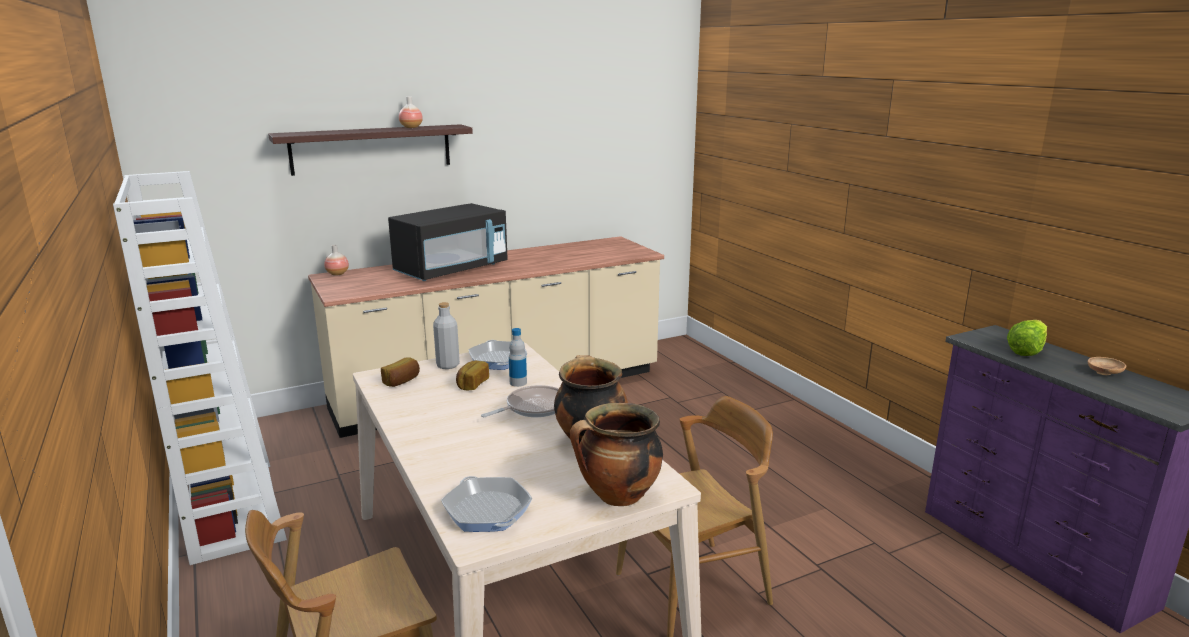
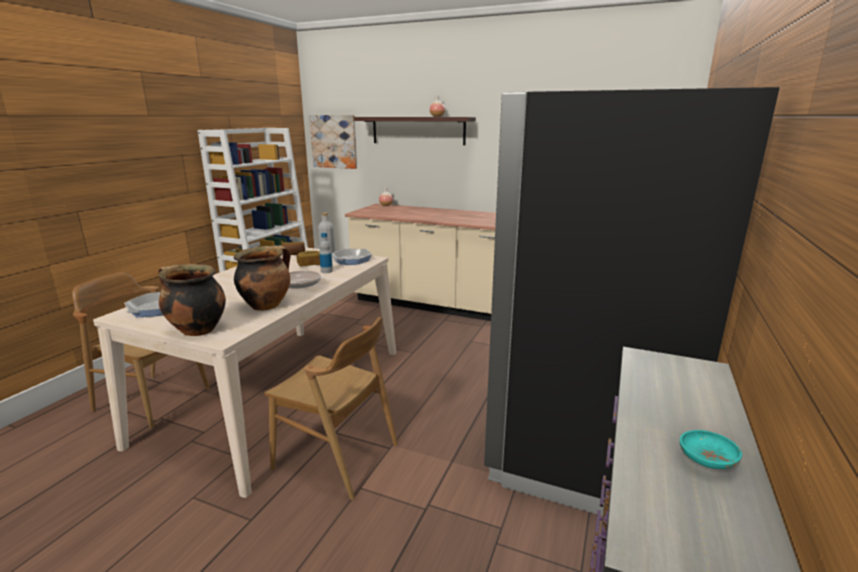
camera: 50 degrees right, 0 degrees up
black microwave [388,203,508,281] -> none
lettuce [1007,320,1047,356] -> none
brown bowl [1088,357,1126,375] -> turquoise bowl [680,430,742,469]
none -> picture [309,115,357,169]
none -> black fridge [484,87,779,516]

